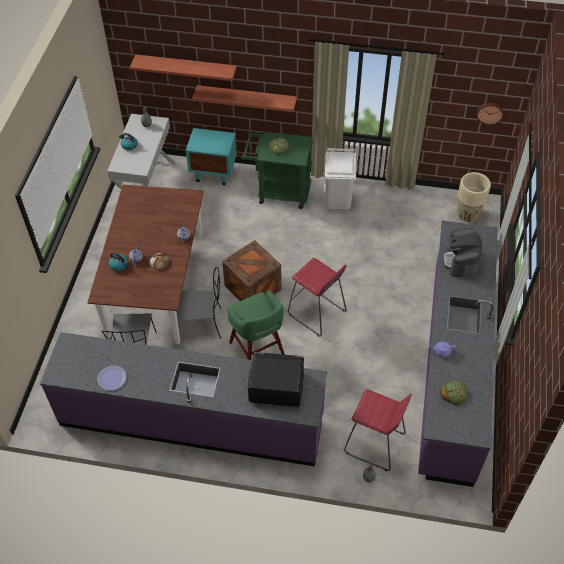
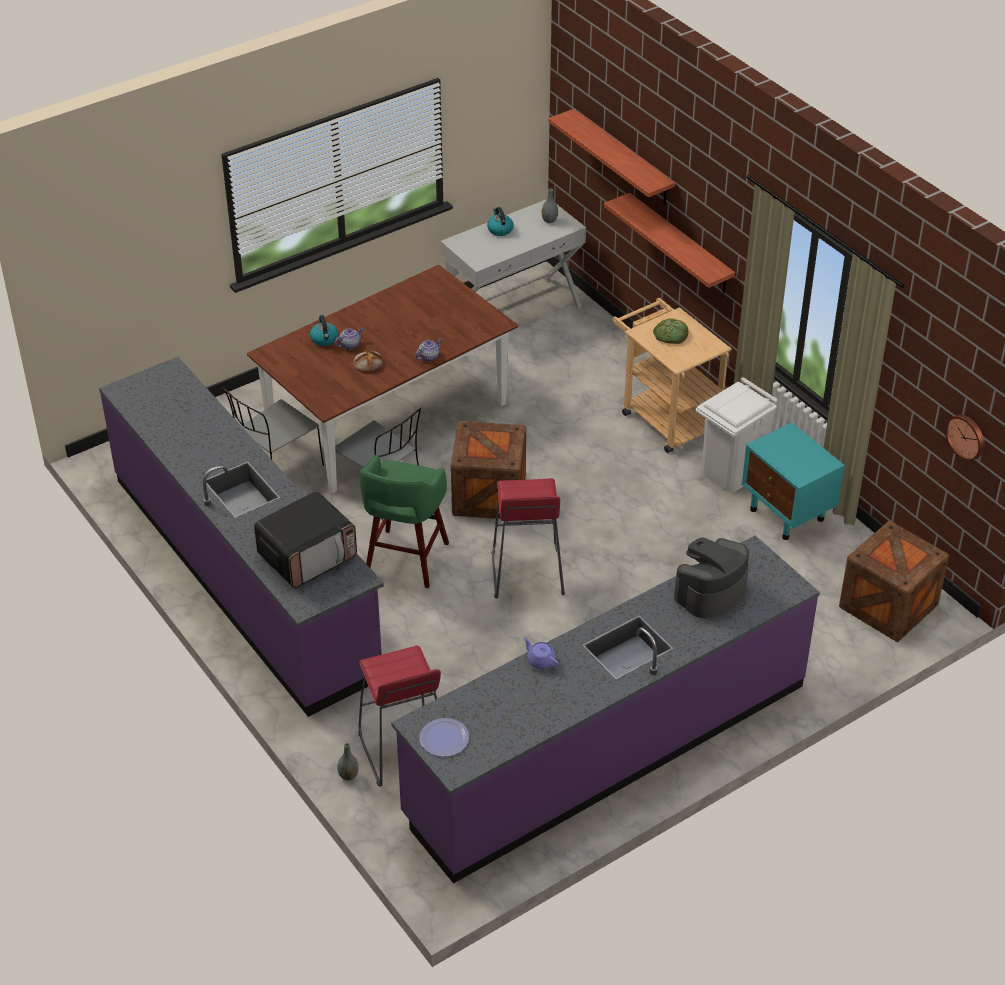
camera: 45 degrees right, 10 degrees down
plate [97,365,127,391] -> plate moved to [420,718,469,757]
turquoise nightstand [186,128,237,185] -> turquoise nightstand moved to [742,422,845,540]
green cart [241,132,313,209] -> beige cart [613,298,732,453]
microwave [248,352,304,407] -> microwave turned 90 degrees clockwise [254,491,357,588]
bread [441,380,468,406] -> none
beige planter [457,172,491,222] -> crate [839,521,949,642]

